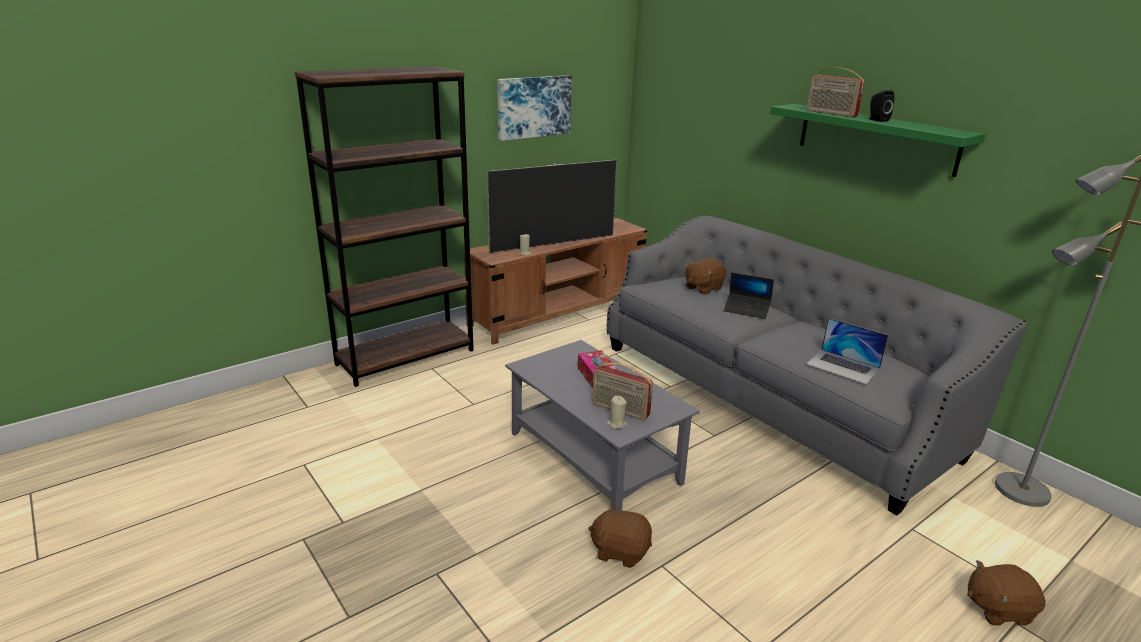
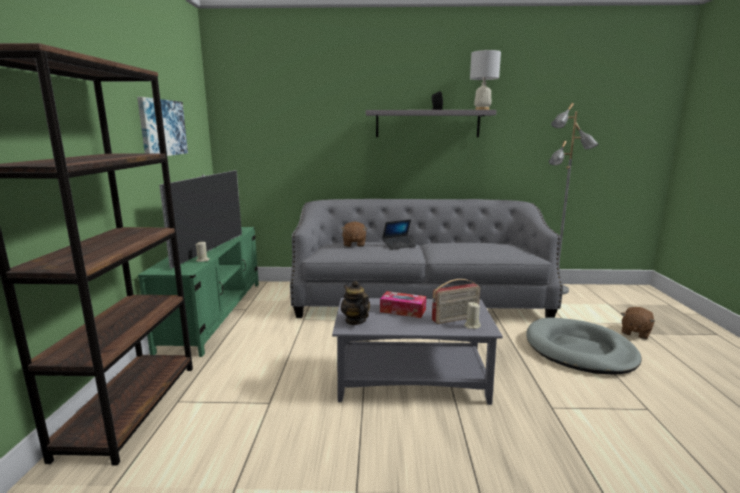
camera: 50 degrees left, 10 degrees down
brown tv stand [463,218,647,345] -> green tv stand [138,227,259,357]
brown plush toy [588,504,652,568] -> none
green shelf [770,104,986,177] -> grey shelf [366,110,496,137]
laptop [806,318,888,385] -> none
radio [807,67,865,117] -> none
none -> teapot [341,281,370,325]
none -> white table lamp [470,50,501,110]
none -> grey dog bed [526,317,642,375]

